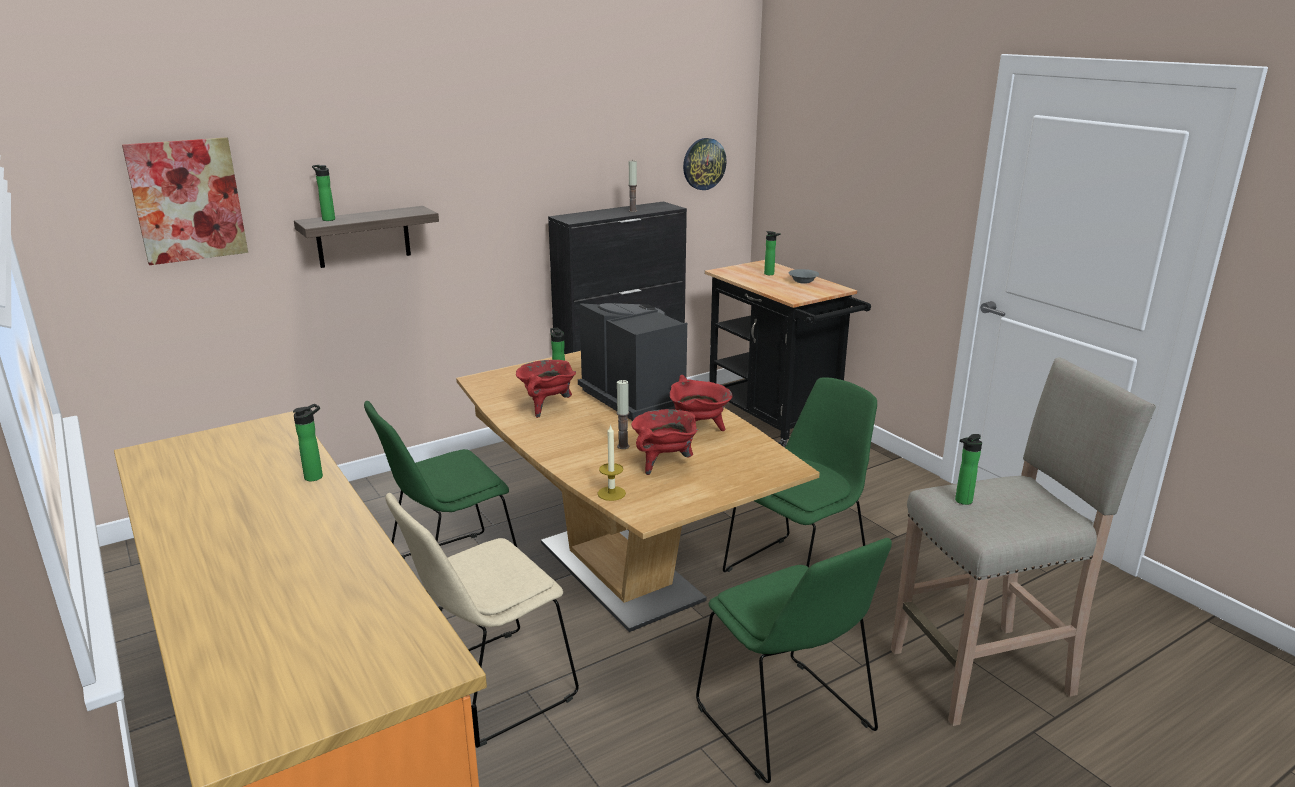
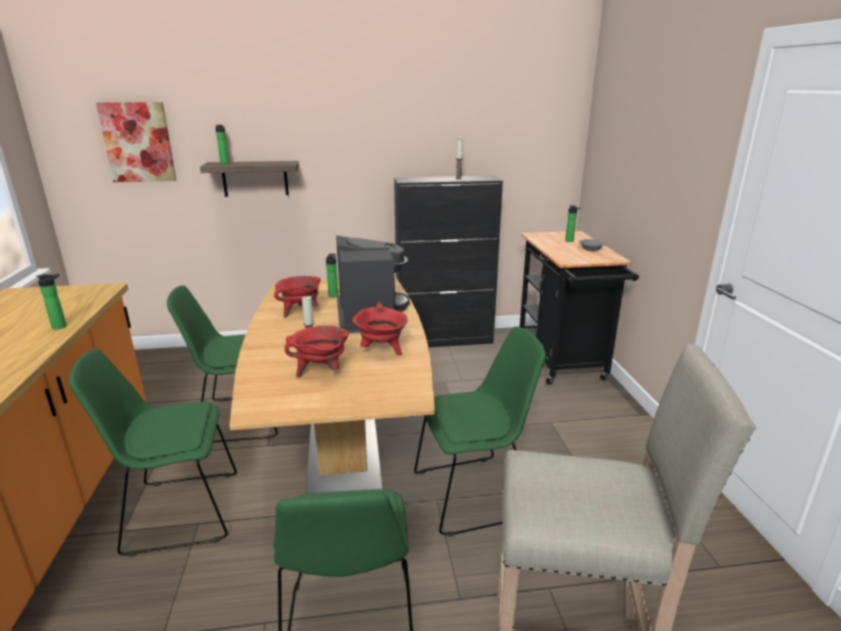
camera: 25 degrees right, 0 degrees up
beige chair [385,493,579,747] -> green chair [69,349,237,556]
candle [598,424,626,501] -> none
wall clock [683,138,727,190] -> none
bottle [955,434,982,505] -> none

